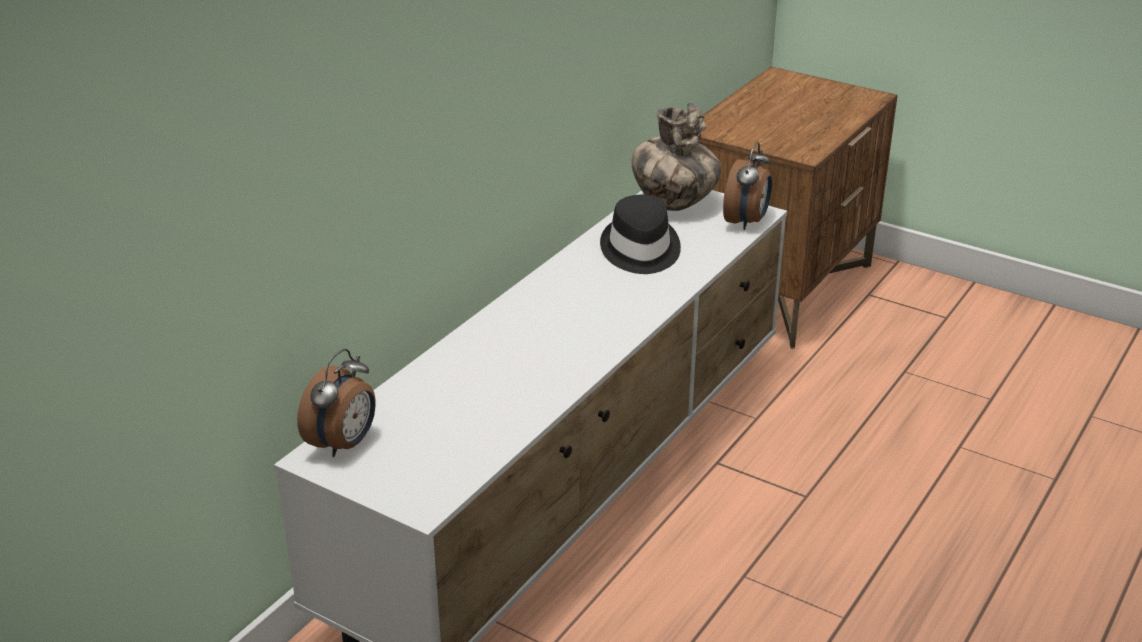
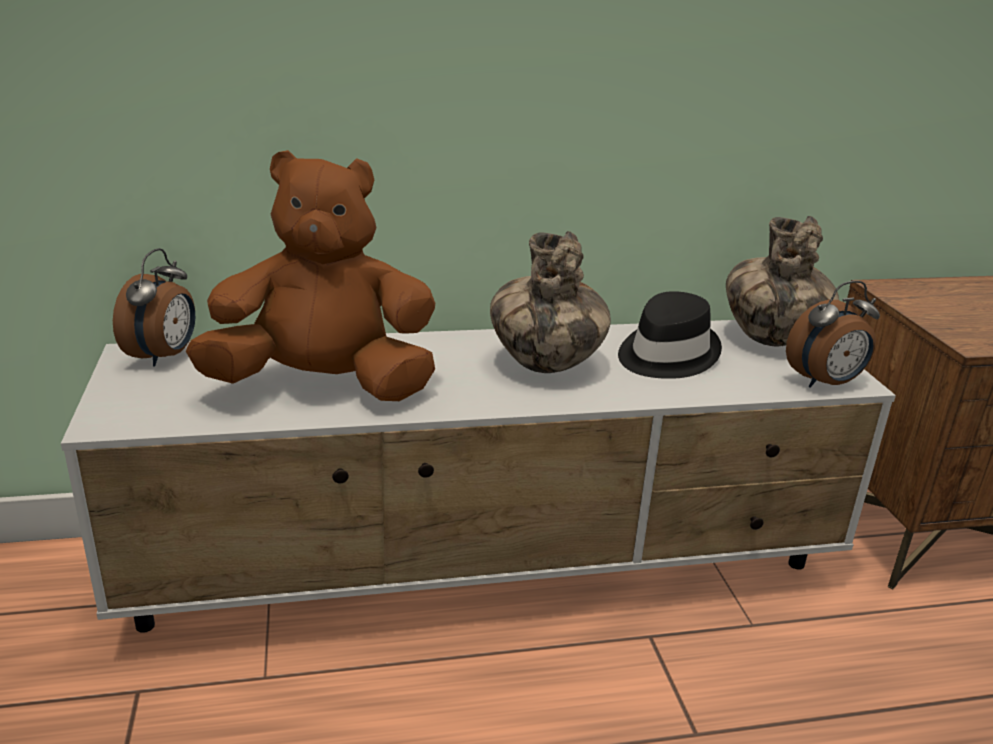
camera: 45 degrees right, 5 degrees down
alarm clock [297,349,375,457] -> alarm clock turned 60 degrees counterclockwise [113,248,195,367]
none -> brown plush toy [186,150,435,401]
none -> vase [490,231,611,373]

